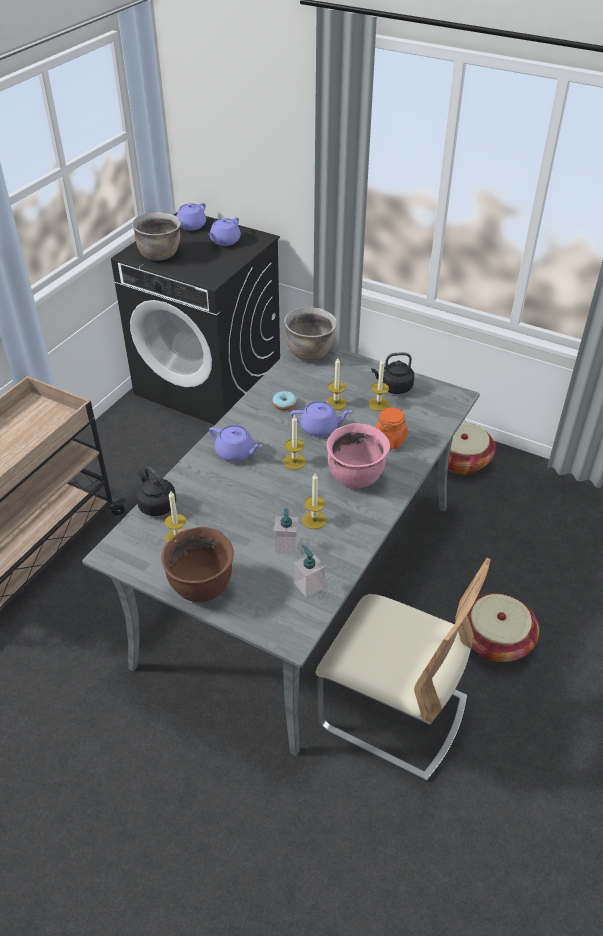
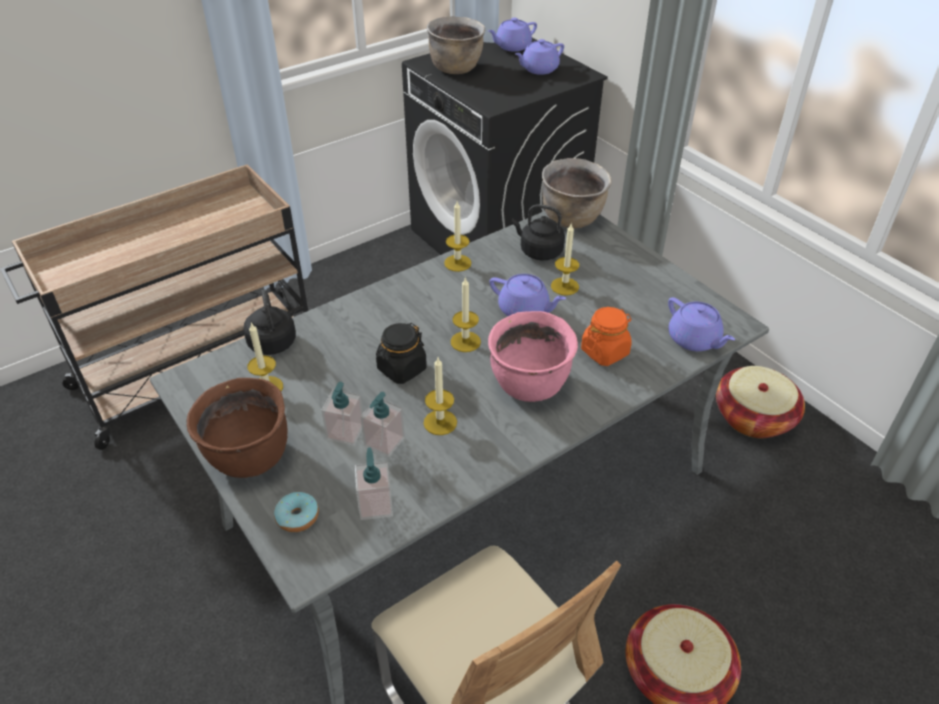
camera: 25 degrees right, 0 degrees up
purple teapot [209,425,262,462] -> purple teapot moved to [668,297,735,351]
donut [272,391,297,411] -> donut moved to [274,492,319,532]
candle [368,358,389,411] -> candle moved to [444,201,472,272]
black kettle [371,352,414,394] -> black kettle moved to [512,204,565,261]
none -> soap dispenser [321,382,363,446]
none -> black jar [376,323,427,384]

